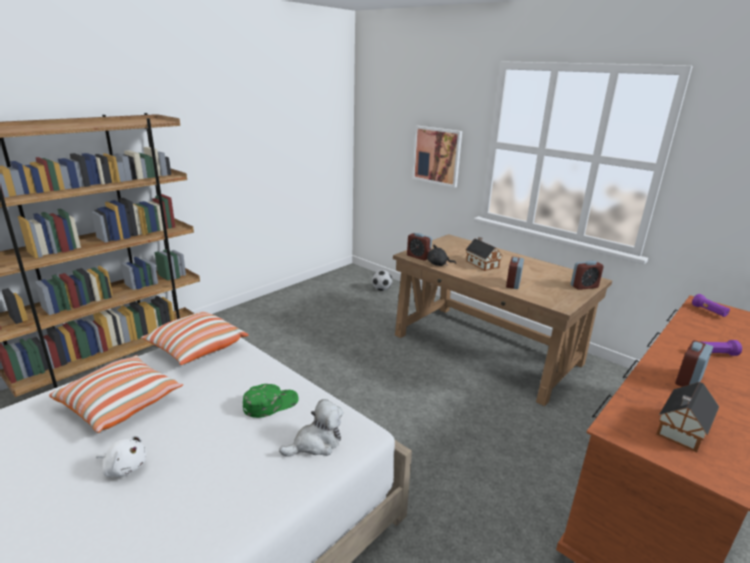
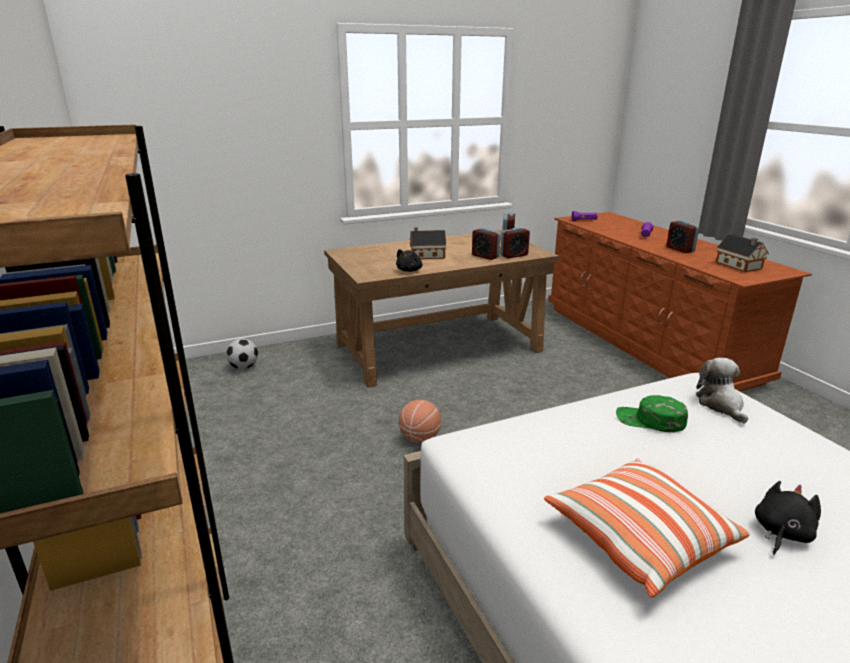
camera: 65 degrees left, 0 degrees up
white plush toy [96,435,146,477] -> black plush toy [755,481,821,555]
pillow [141,312,248,365] -> none
green cap [243,384,298,418] -> green cap turned 60 degrees counterclockwise [616,395,688,432]
alarm clock [407,233,432,260] -> alarm clock moved to [501,227,530,258]
picture [412,126,462,188] -> none
none -> basketball [399,400,441,443]

